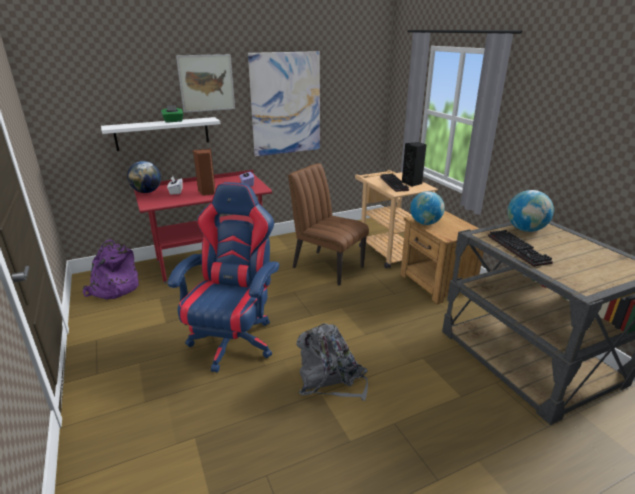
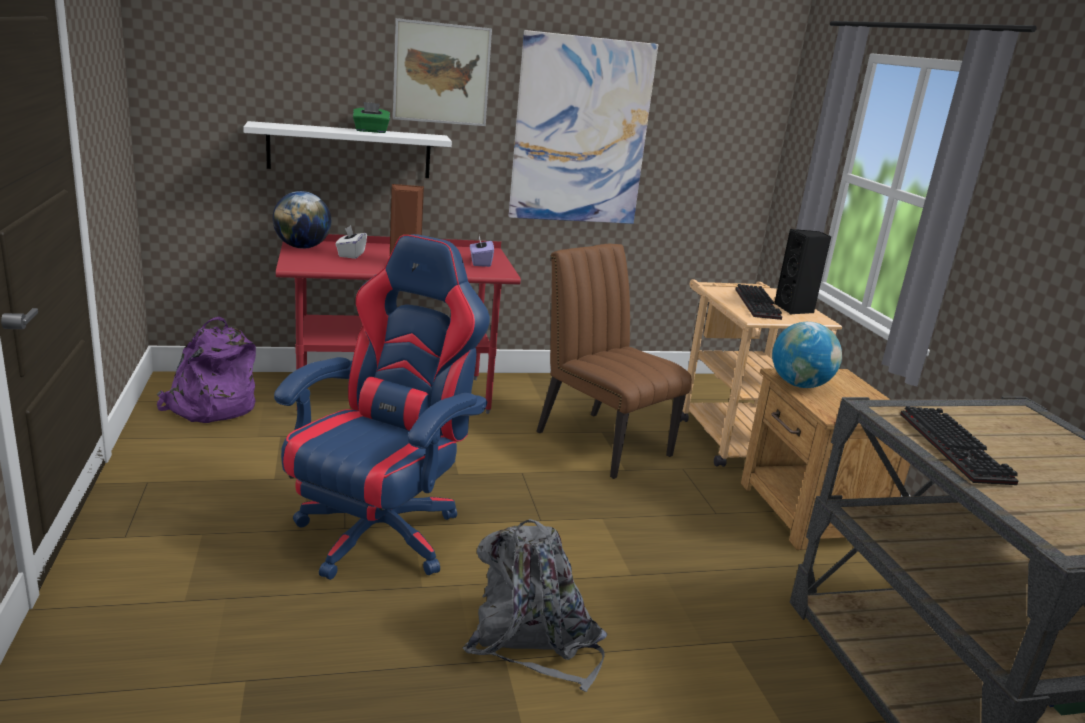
camera: 10 degrees right, 5 degrees down
globe [507,190,554,232] -> none

